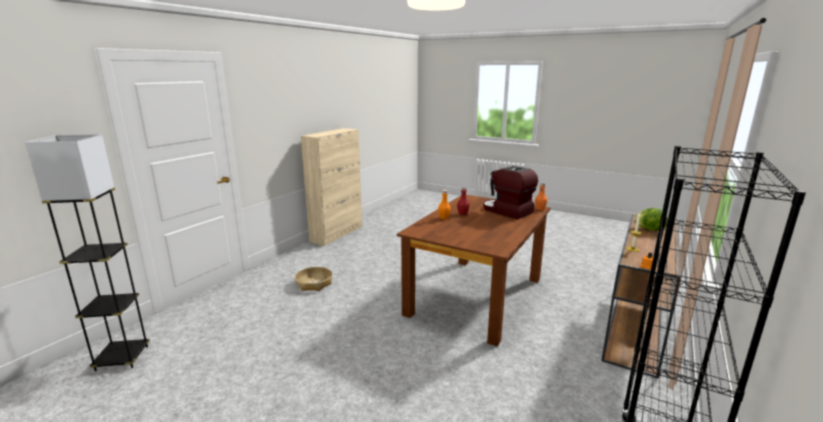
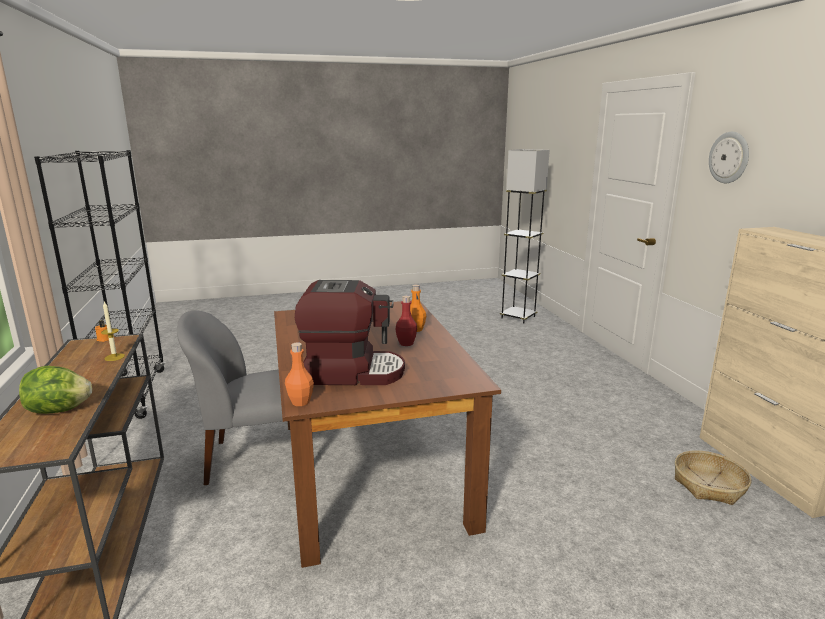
camera: 135 degrees right, 0 degrees up
basket [295,267,332,291] -> basket moved to [675,450,752,505]
none -> grey chair [177,311,283,485]
none -> wall clock [709,132,749,183]

